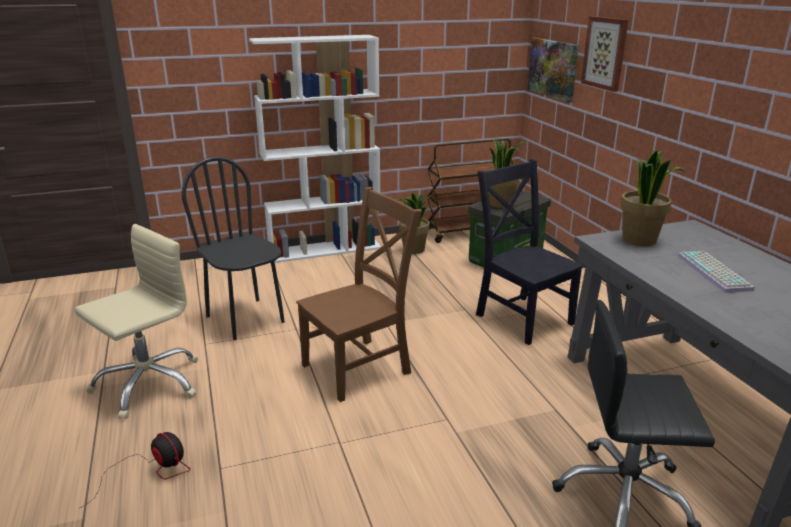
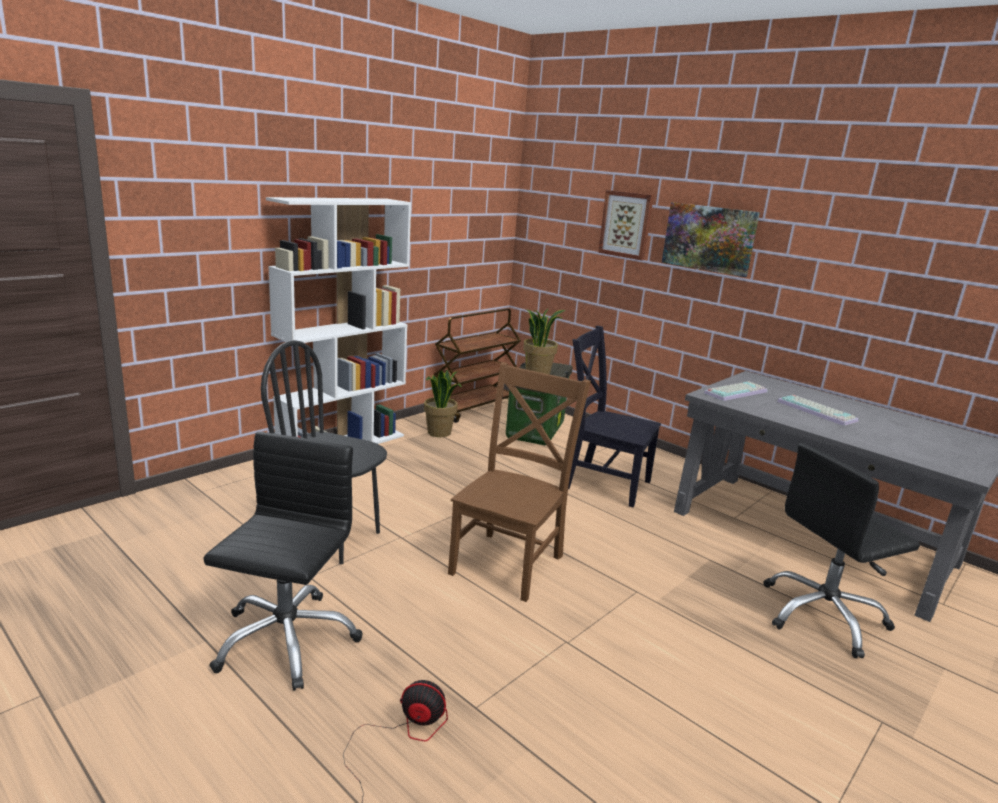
camera: 30 degrees left, 5 degrees down
beige office chair [75,224,198,419] -> black office chair [203,432,362,691]
picture [528,38,579,102] -> picture moved to [662,202,760,277]
potted plant [620,150,685,246] -> keyboard [704,381,768,401]

